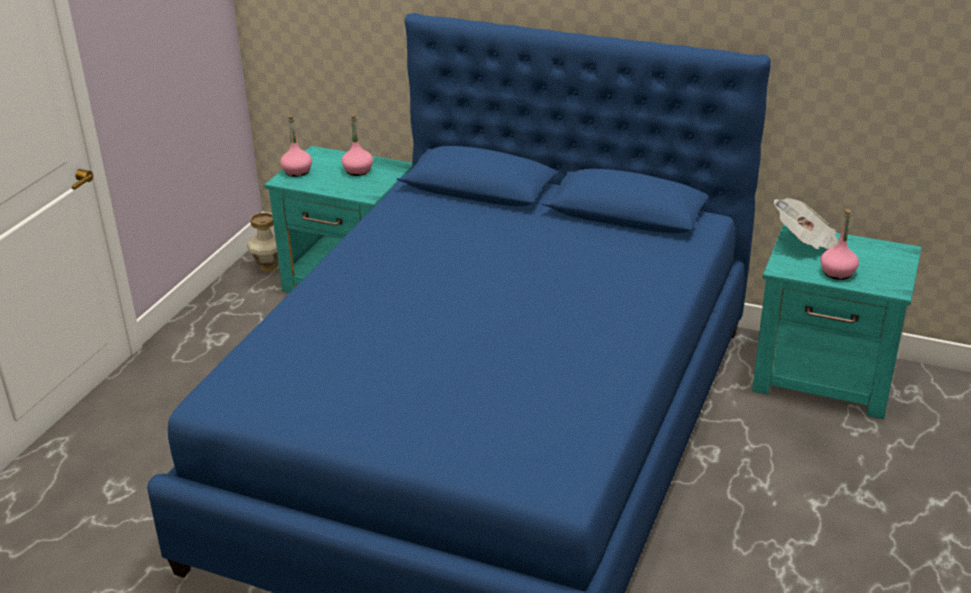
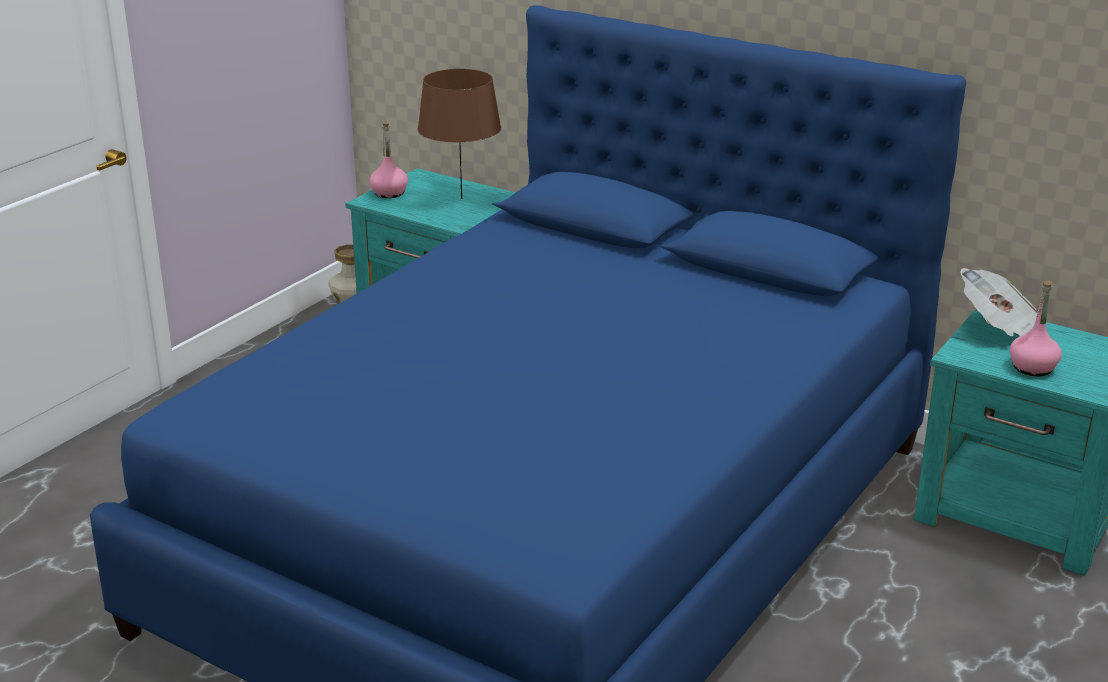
camera: 10 degrees right, 5 degrees down
pink bottle [341,115,373,176] -> brown table lamp [417,69,501,199]

